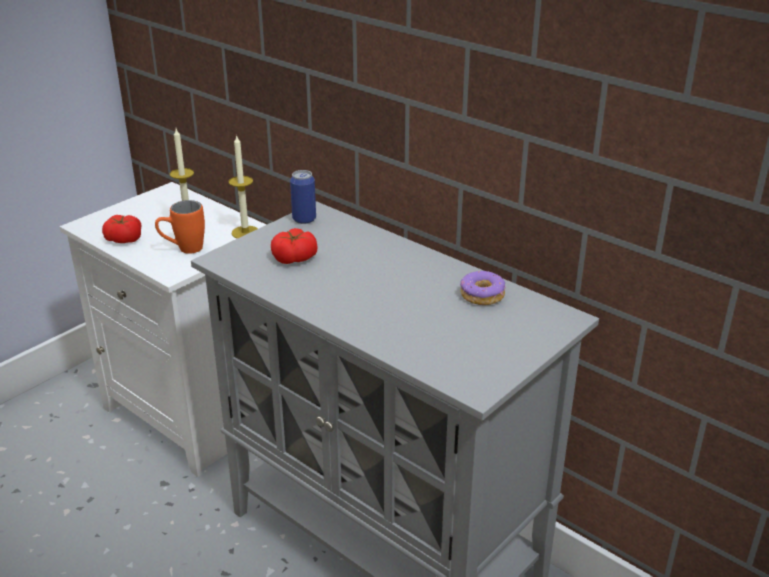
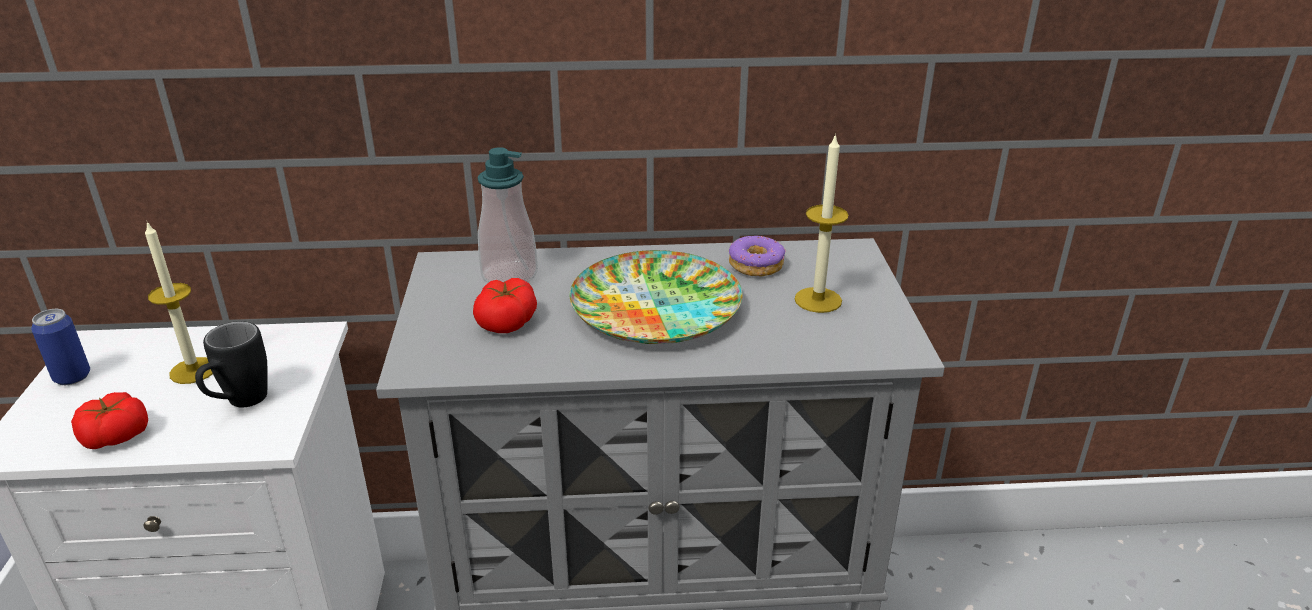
camera: 45 degrees left, 0 degrees up
orange mug [155,200,205,254] -> black mug [195,321,268,407]
candle [229,134,258,239] -> candle moved to [795,133,849,313]
can [290,170,316,224] -> can moved to [31,309,90,385]
none -> soap dispenser [478,147,538,283]
none -> plate [569,250,743,344]

